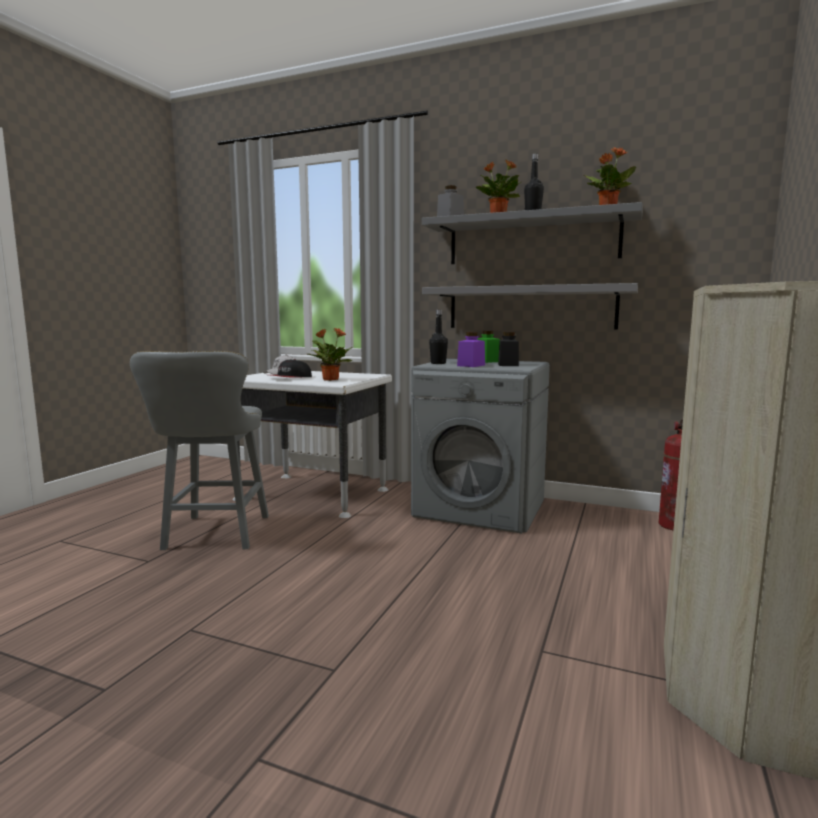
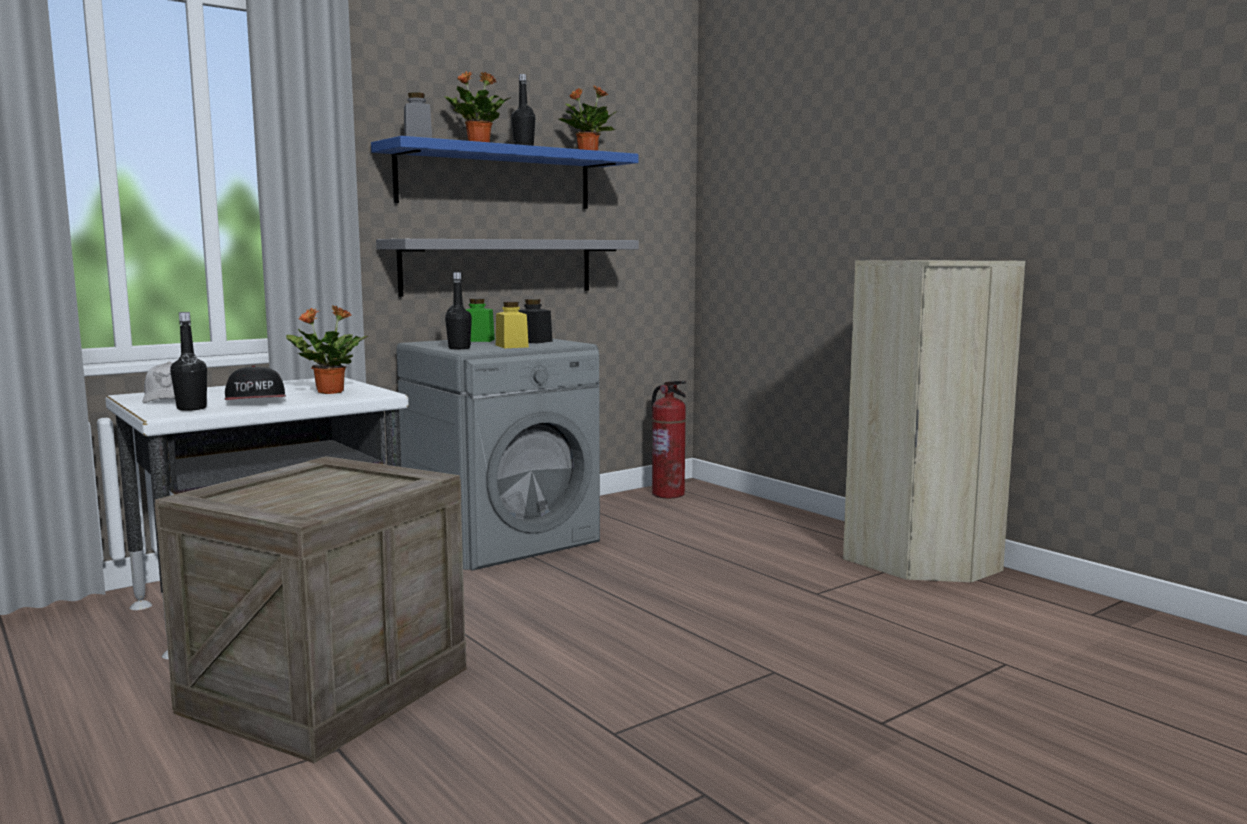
camera: 60 degrees left, 0 degrees up
grey stool [130,351,269,550] -> crate [155,456,466,763]
grey shelf [422,202,643,264] -> blue shelf [371,136,638,209]
purple jar [457,332,485,367] -> yellow jar [496,302,529,348]
none -> black bottle [170,312,207,411]

